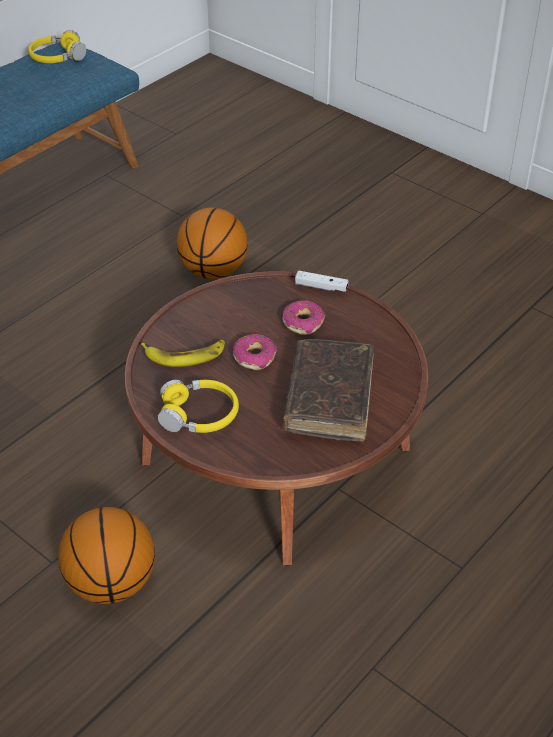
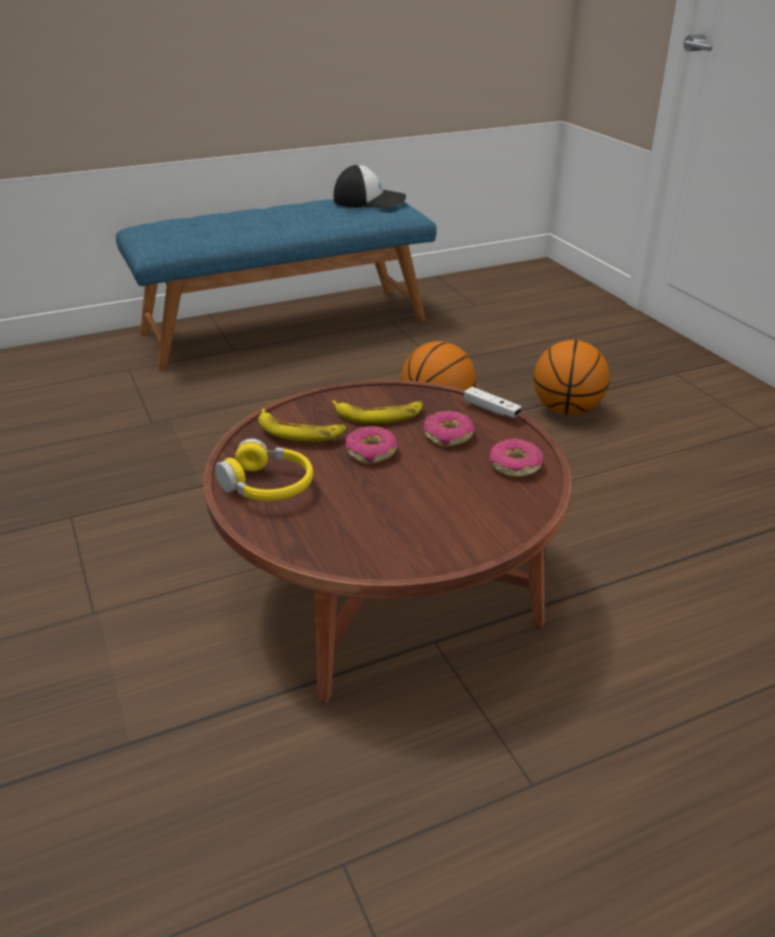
camera: 25 degrees right, 10 degrees down
yellow headphones [28,30,86,63] -> cap [334,165,406,208]
basketball [58,507,155,604] -> basketball moved to [533,340,610,415]
brown book [283,339,374,442] -> none
none -> banana [332,400,423,423]
none -> donut [490,438,543,477]

